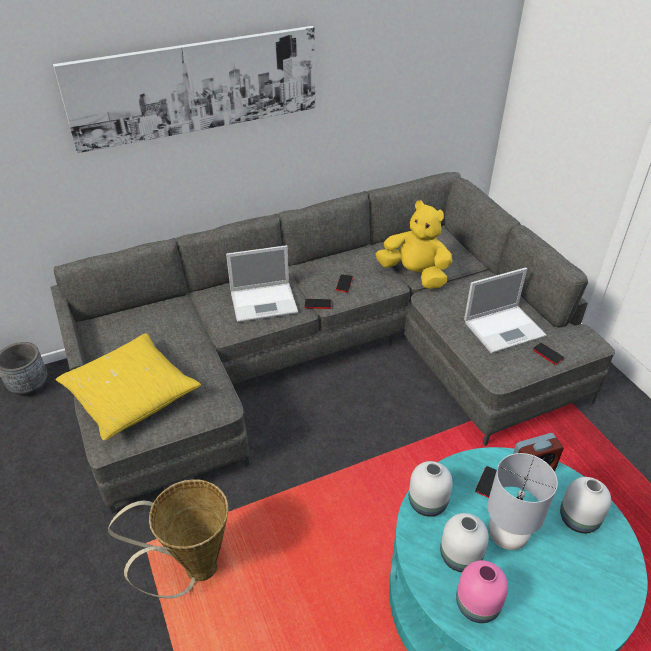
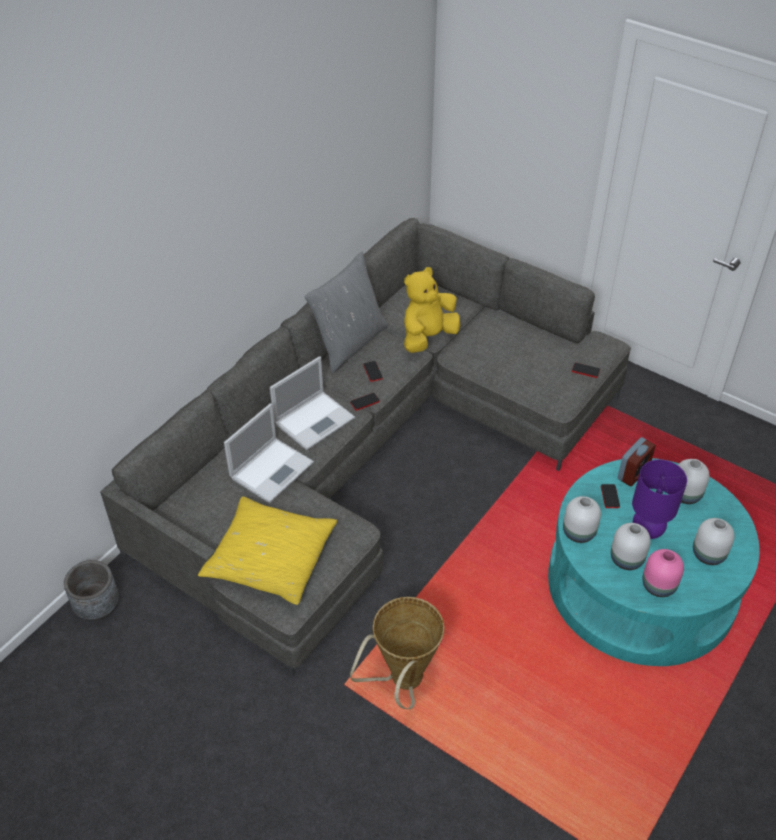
camera: 30 degrees left, 5 degrees up
picture [53,26,315,153] -> none
yellow plush toy [376,200,452,289] -> yellow plush toy turned 45 degrees counterclockwise [404,267,460,353]
laptop [464,268,547,354] -> laptop moved to [224,403,314,503]
grey table lamp [487,453,558,550] -> purple table lamp [632,460,687,539]
none -> grey pillow [304,252,388,373]
none -> white vase [693,518,735,565]

